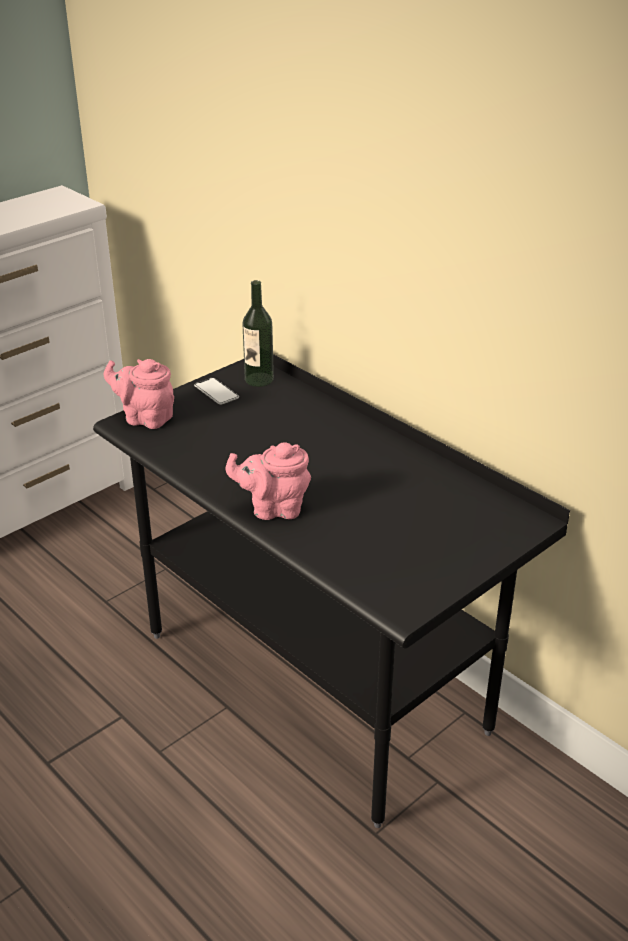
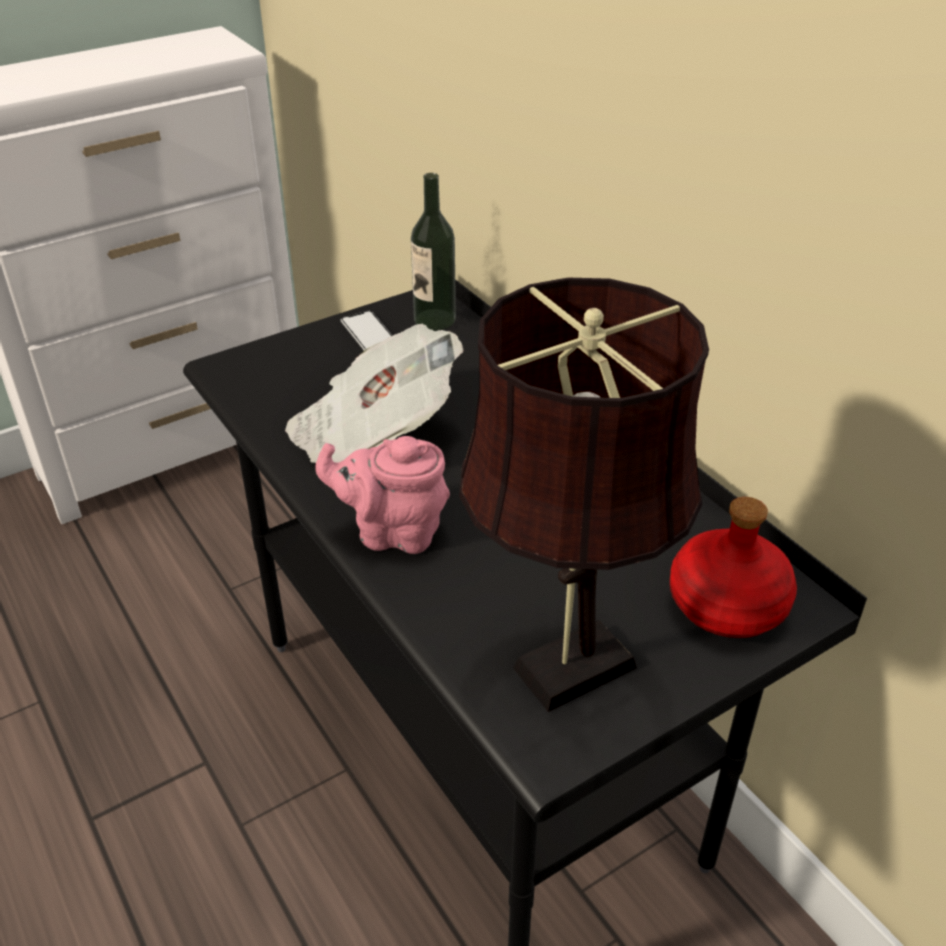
camera: 10 degrees right, 5 degrees up
pink teapot [104,359,174,429] -> none
none -> newspaper [285,323,463,463]
none -> brown table lamp [459,278,709,712]
none -> red bottle [670,497,797,638]

